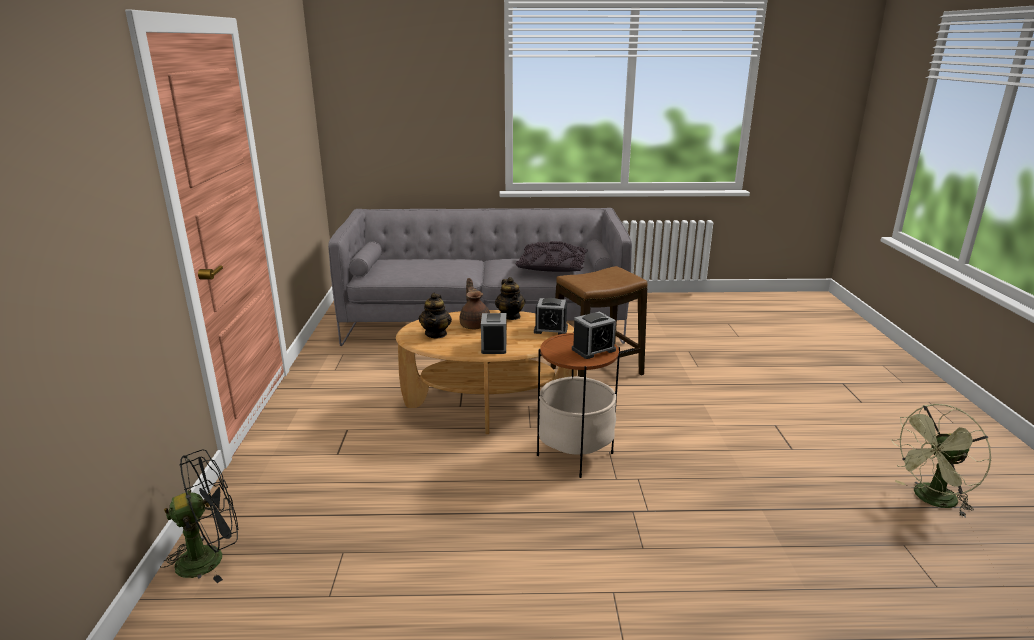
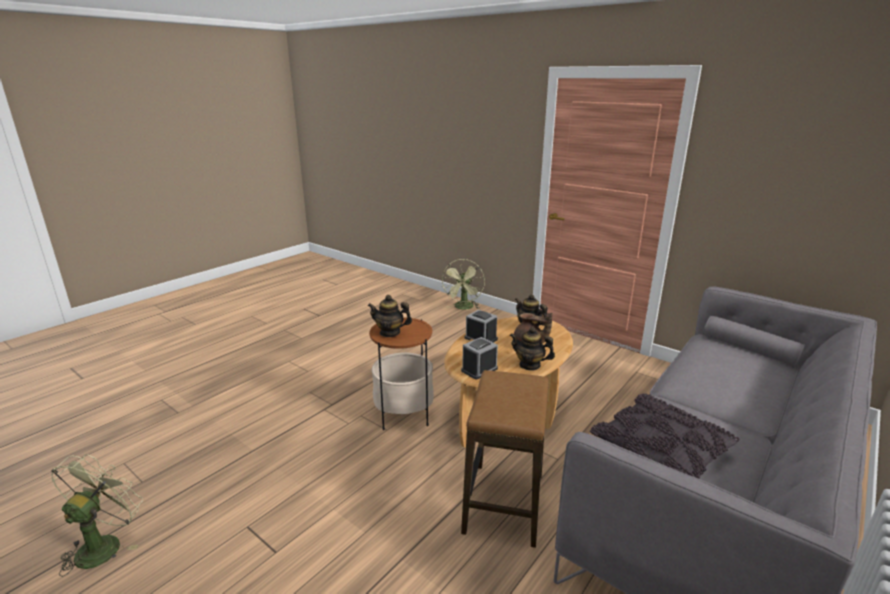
camera: 130 degrees right, 0 degrees up
black fan [160,449,238,583] -> green fan [441,259,485,310]
alarm clock [572,312,616,359] -> teapot [367,295,412,337]

